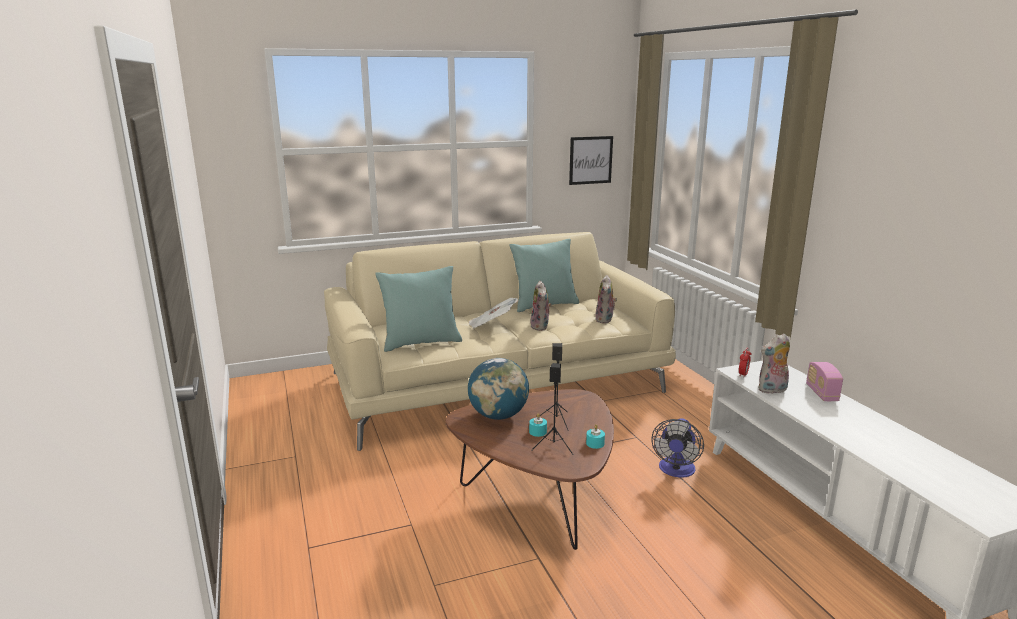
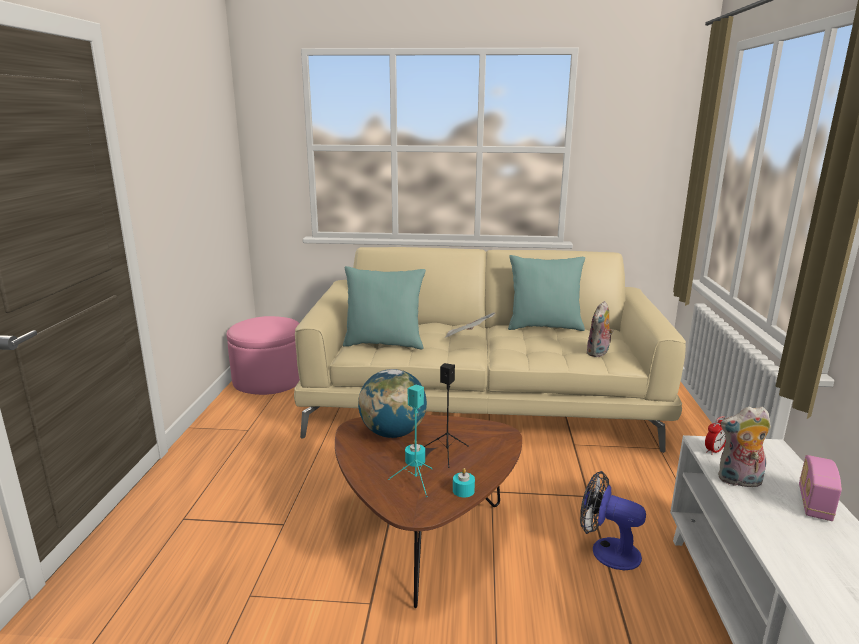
camera: 25 degrees right, 0 degrees up
plush toy [531,281,552,331] -> none
black speaker [531,363,574,455] -> turquoise speaker [388,385,433,497]
picture [569,136,613,185] -> none
fan [651,419,704,478] -> fan turned 75 degrees clockwise [580,471,646,570]
none -> pink ottoman [227,316,300,395]

